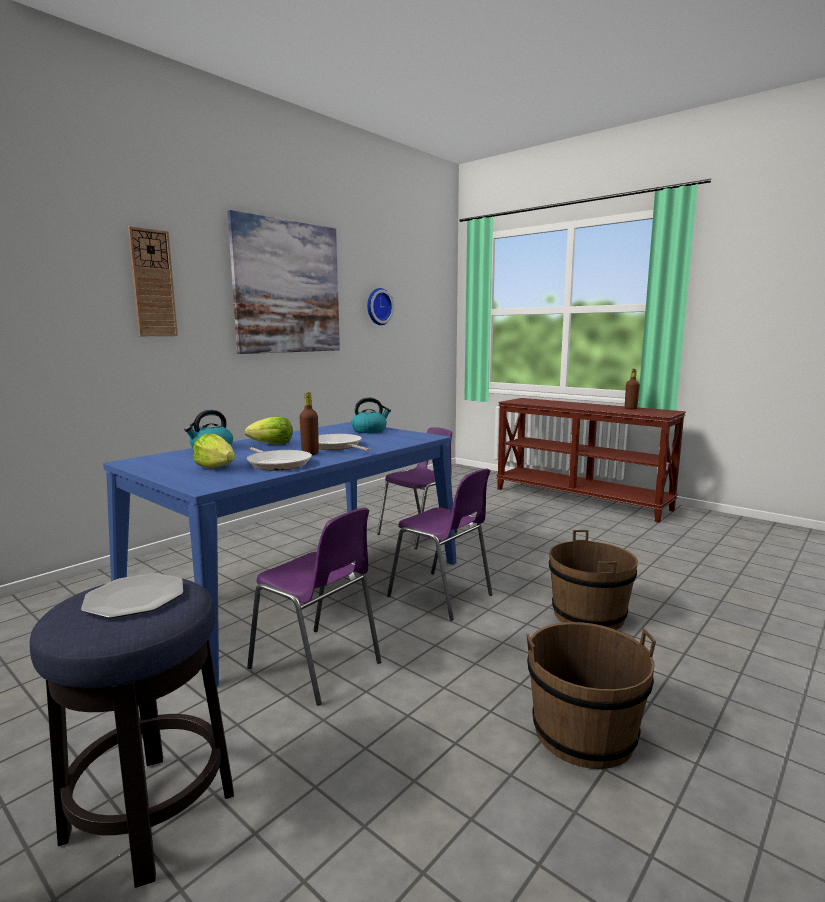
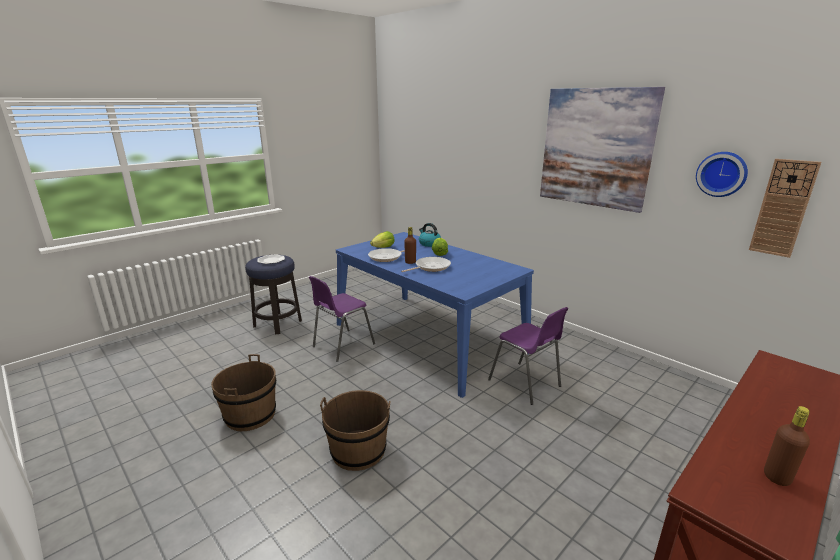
camera: 95 degrees right, 10 degrees up
wall clock [128,226,178,336] -> wall clock moved to [749,159,821,258]
kettle [351,397,391,433] -> none
purple chair [387,469,493,621] -> none

